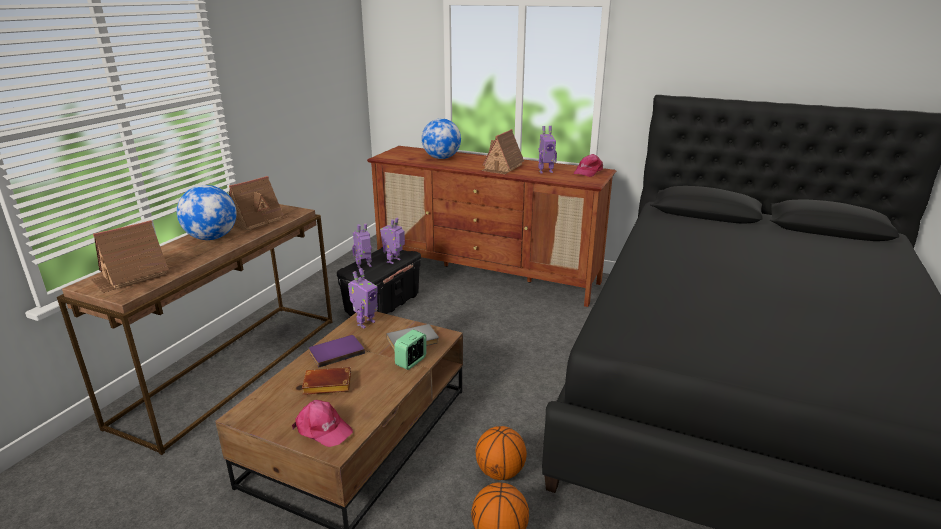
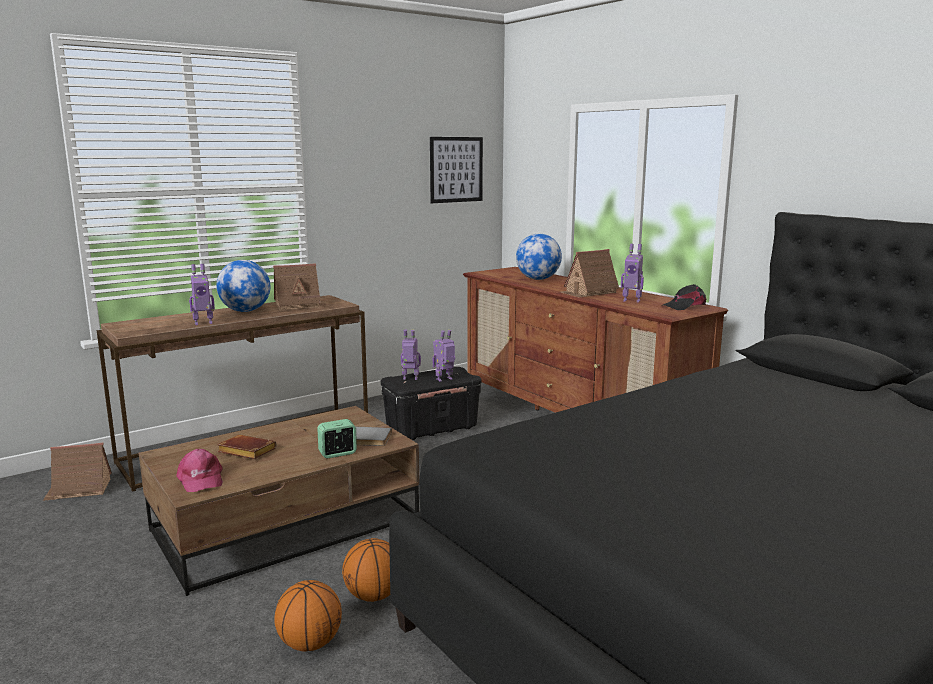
camera: 30 degrees right, 10 degrees down
toy house [91,220,169,293] -> toy house moved to [43,443,112,501]
purple book [309,335,365,367] -> none
toy robot [348,268,378,328] -> toy robot moved to [189,264,215,325]
pink cap [573,154,603,177] -> black cap [662,284,706,310]
none -> picture [430,137,483,203]

